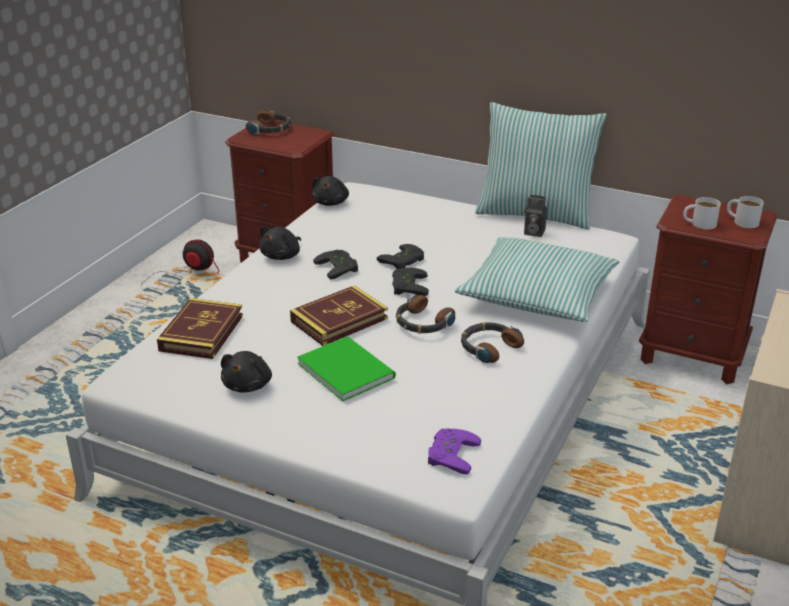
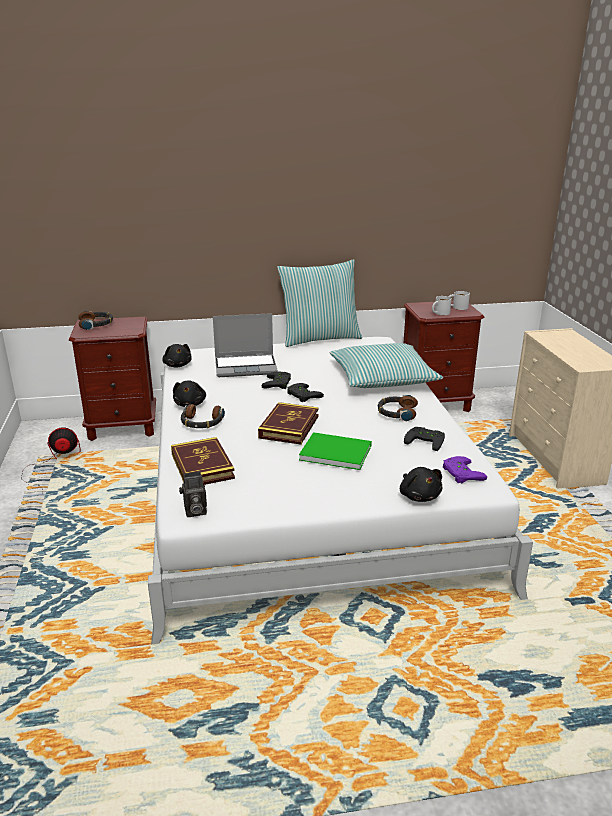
camera: 35 degrees left, 5 degrees down
black plush toy [221,351,272,392] -> black plush toy moved to [400,467,443,502]
black game controller [313,250,358,279] -> black game controller moved to [404,427,445,451]
headphones [396,295,455,334] -> headphones moved to [181,404,225,428]
camera [524,195,547,237] -> camera moved to [179,471,207,517]
none -> laptop [213,313,278,377]

